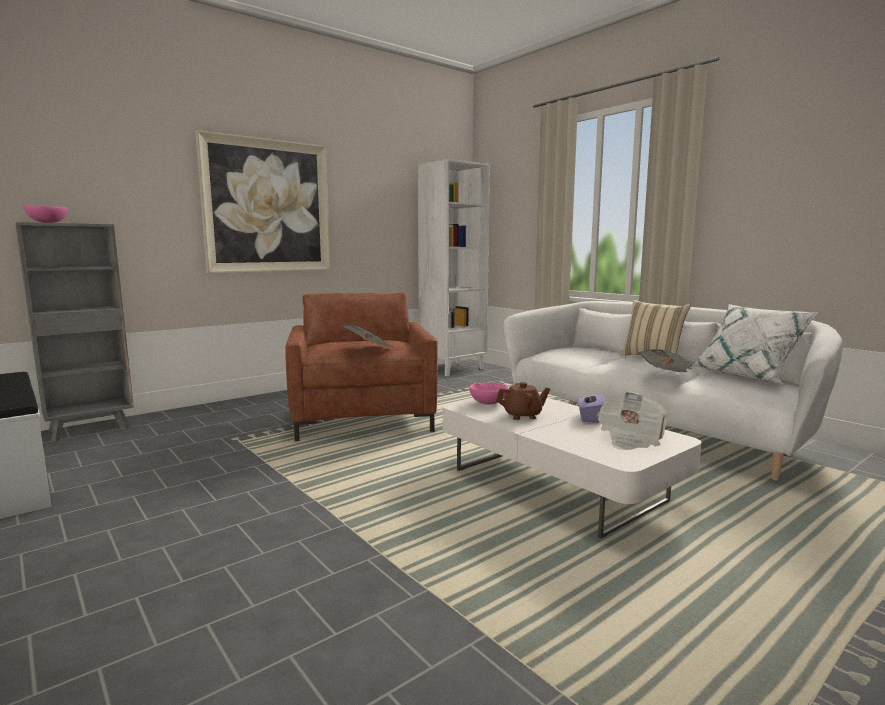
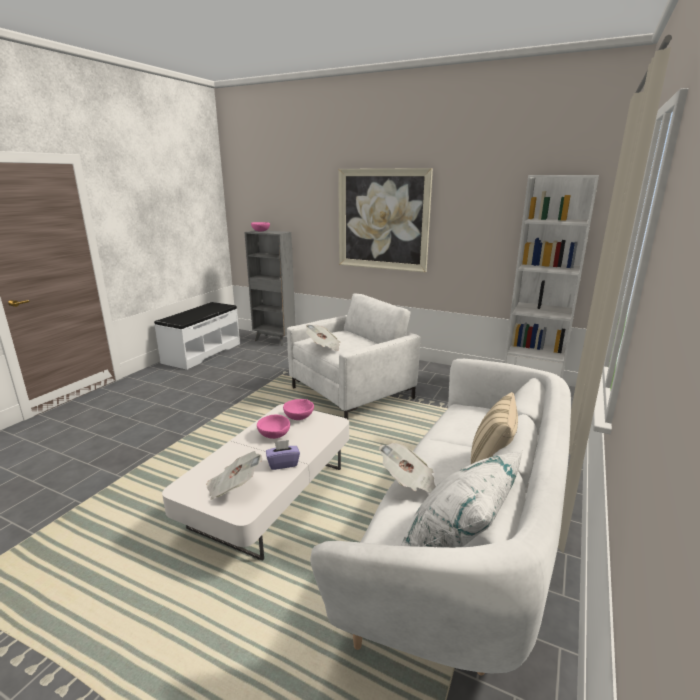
camera: 65 degrees right, 10 degrees up
brown armchair [285,292,438,441] -> white armchair [287,293,421,419]
brown teapot [496,382,550,420] -> pink bowl [257,415,290,439]

